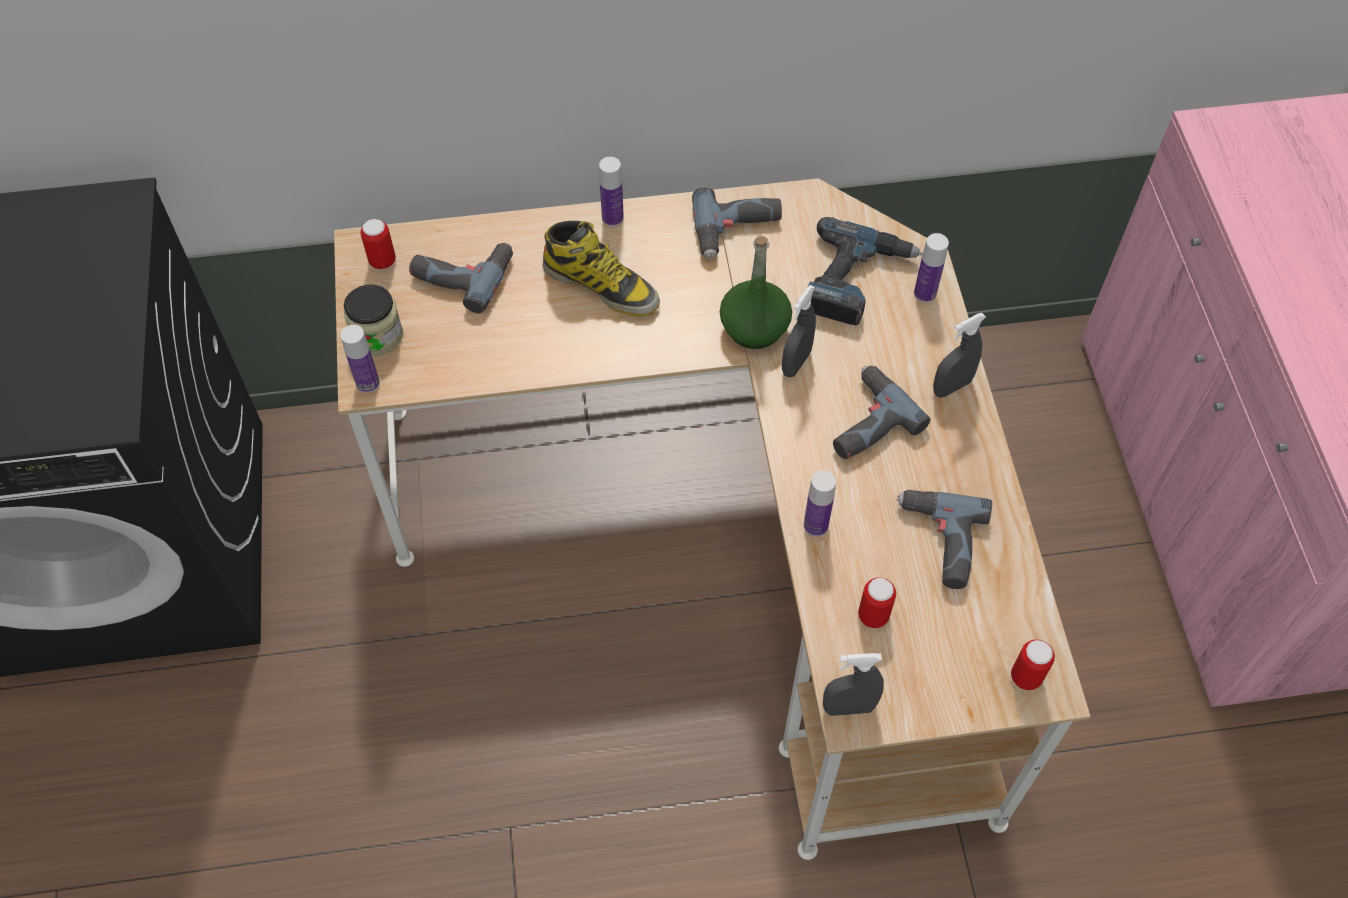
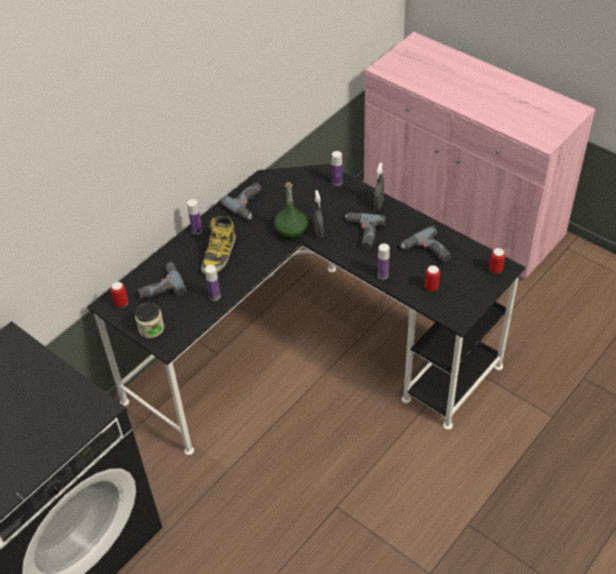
camera: 40 degrees left, 10 degrees down
beige desk [334,178,1090,860] -> black desk [87,164,525,455]
bottle [340,325,380,393] -> bottle moved to [205,265,221,301]
boot [543,221,660,316] -> boot turned 120 degrees clockwise [201,216,236,274]
power drill [808,217,923,326] -> none
grey spray bottle [823,653,884,716] -> none

